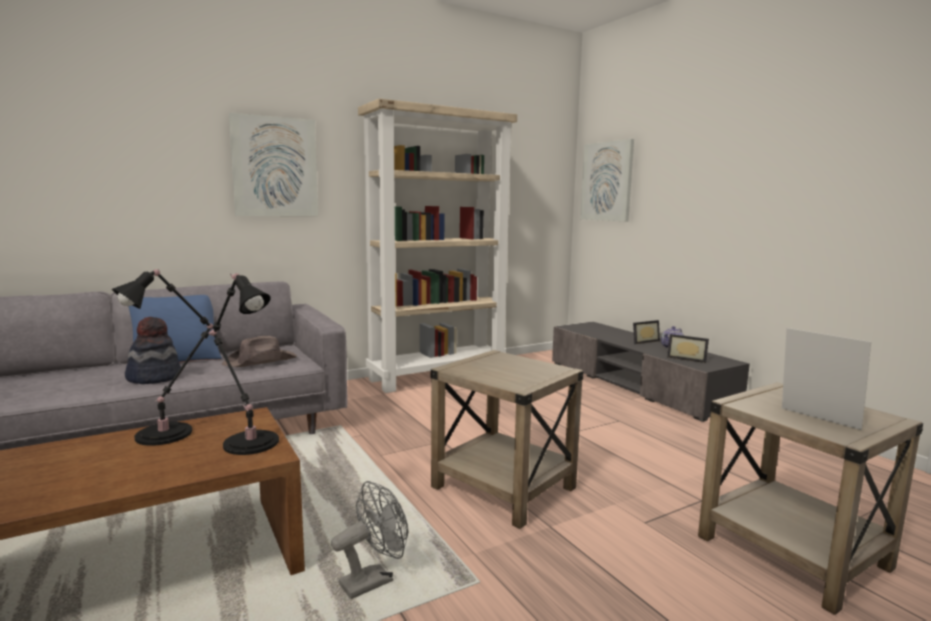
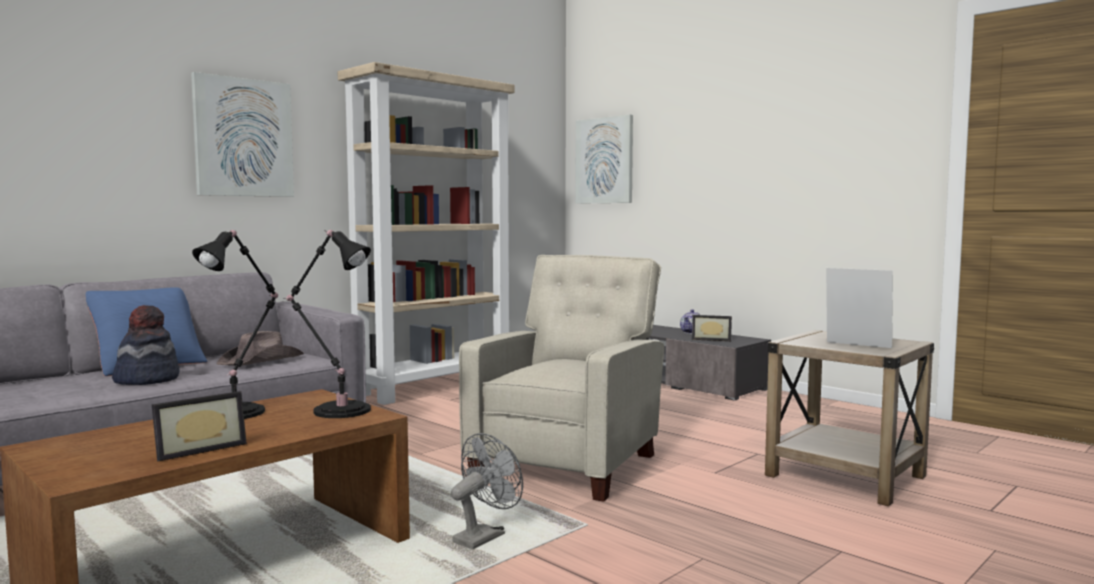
camera: 15 degrees left, 5 degrees down
beige side table [431,350,584,529] -> beige armchair [459,255,664,502]
picture frame [633,320,660,344] -> picture frame moved to [152,391,247,461]

